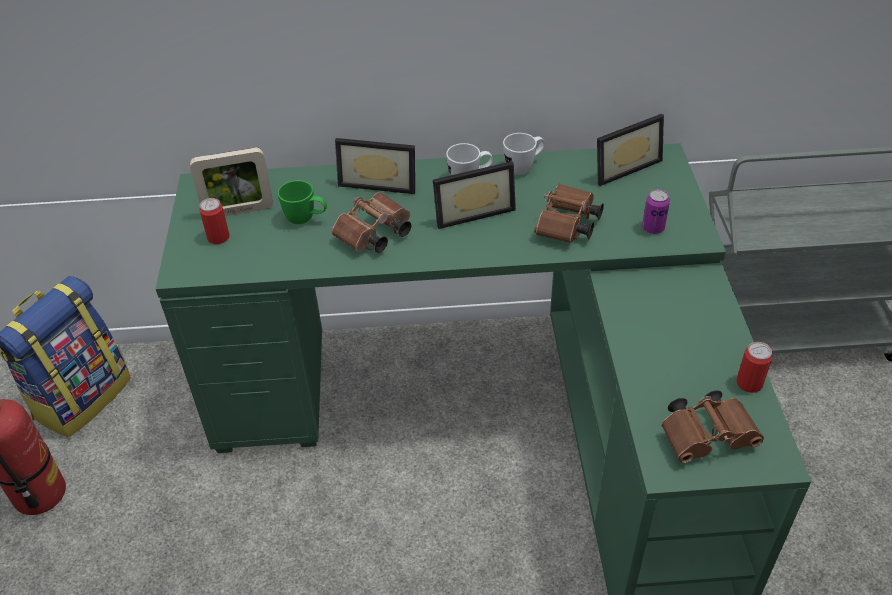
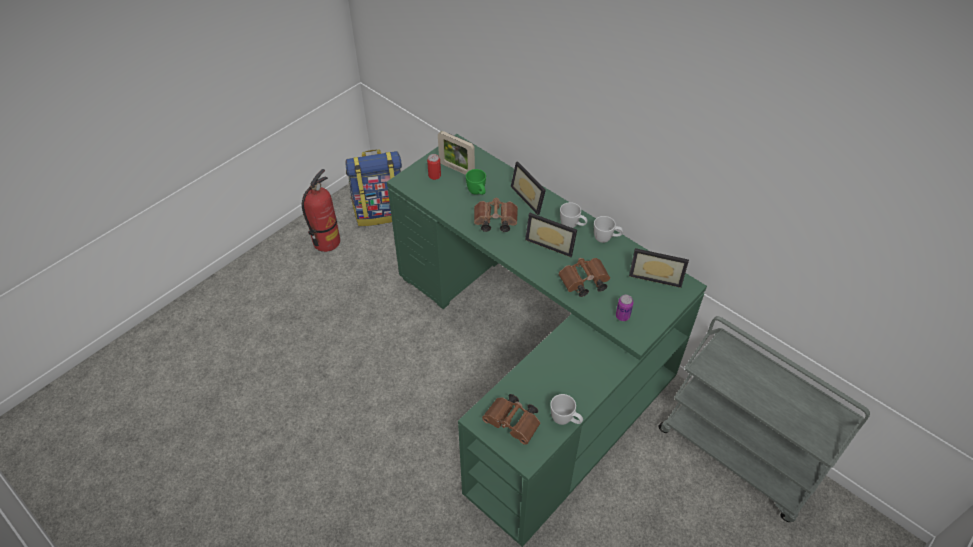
camera: 45 degrees right, 5 degrees up
can [736,342,772,393] -> white mug [550,394,583,425]

